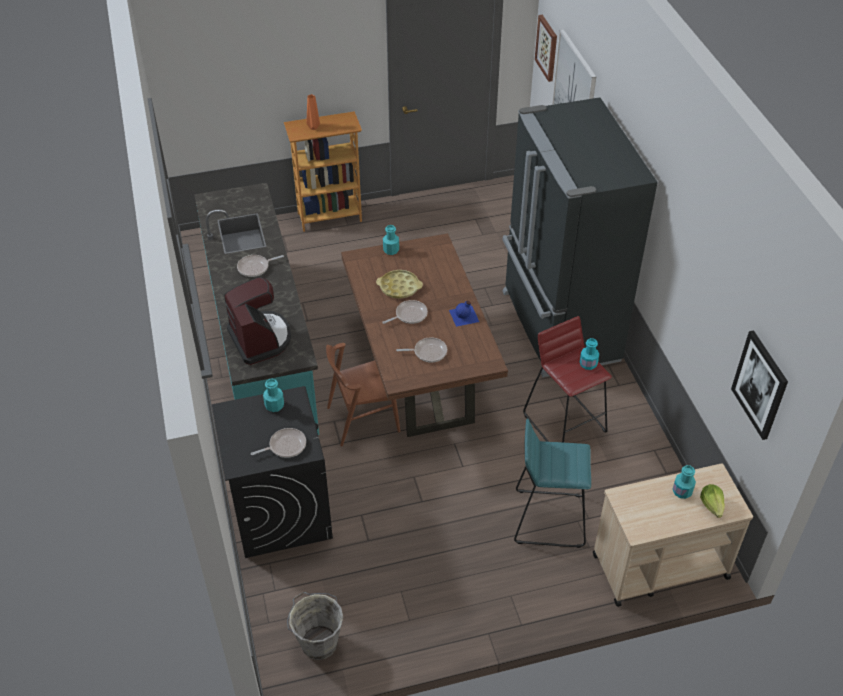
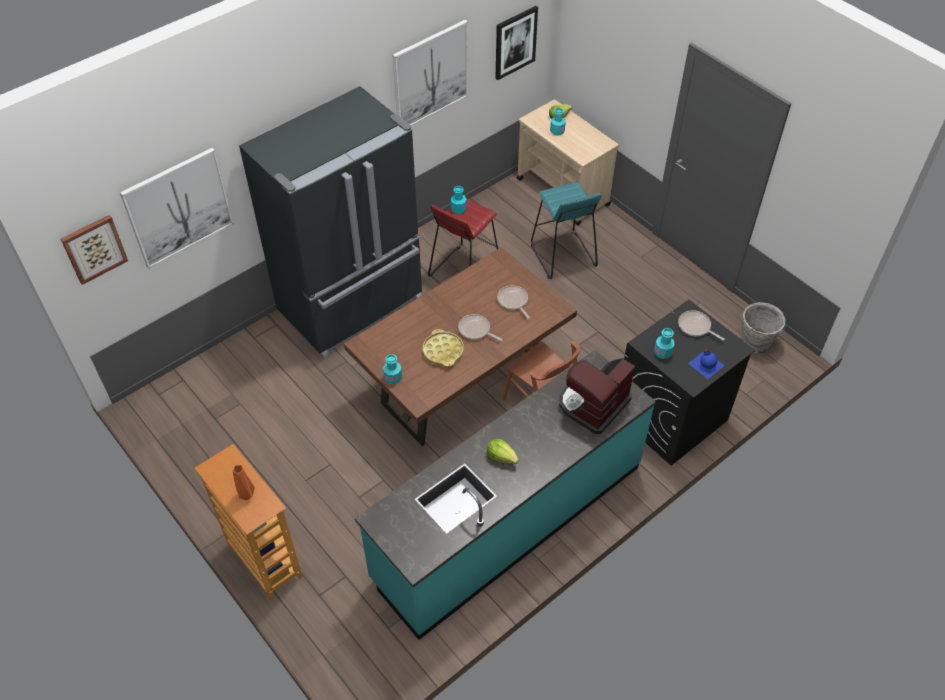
camera: 115 degrees left, 5 degrees up
frying pan [237,255,284,277] -> lettuce [487,439,519,464]
blue bottle [449,301,479,327] -> blue bottle moved to [688,349,725,379]
none -> picture [392,20,468,126]

